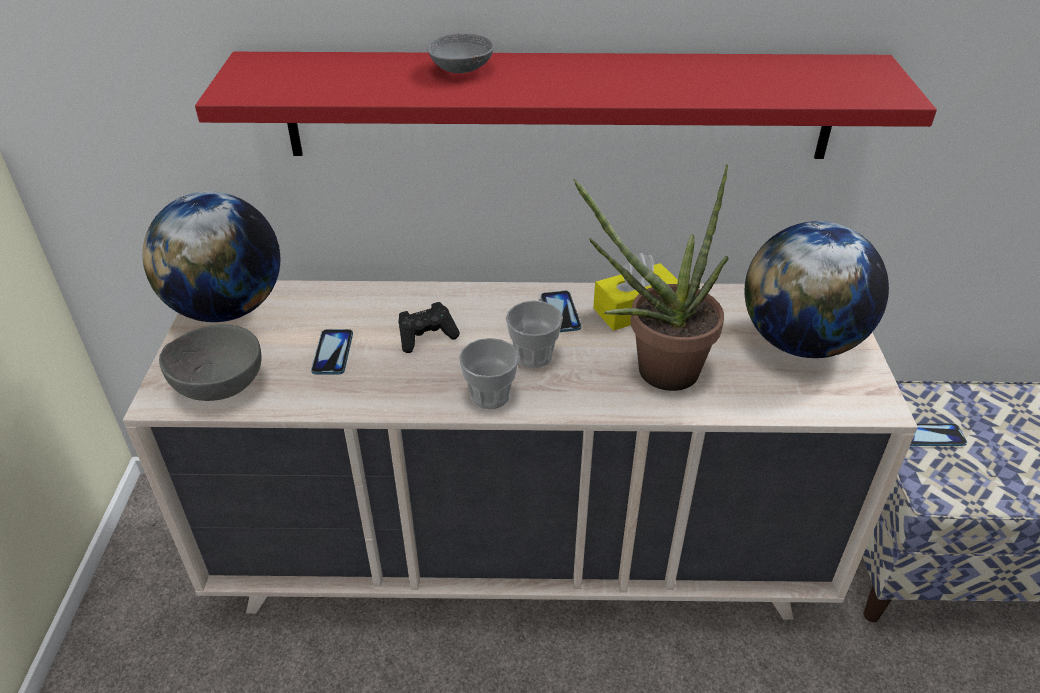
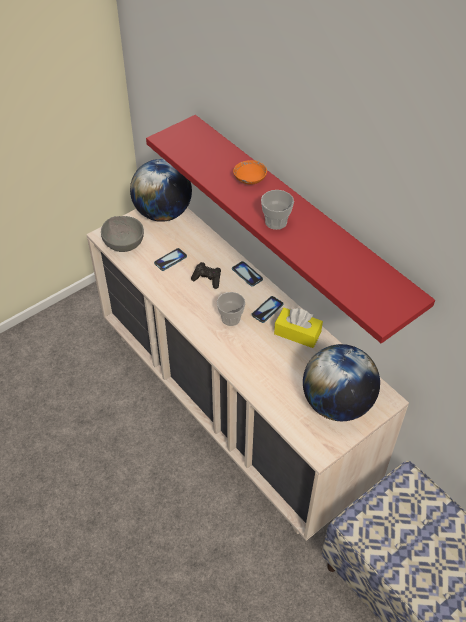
camera: 50 degrees right, 10 degrees up
grey bowl [427,34,494,73] -> orange bowl [233,160,267,185]
cup [459,338,519,409] -> cup moved to [261,190,294,230]
potted plant [573,164,729,391] -> none
phone [910,423,967,446] -> phone moved to [232,261,263,286]

